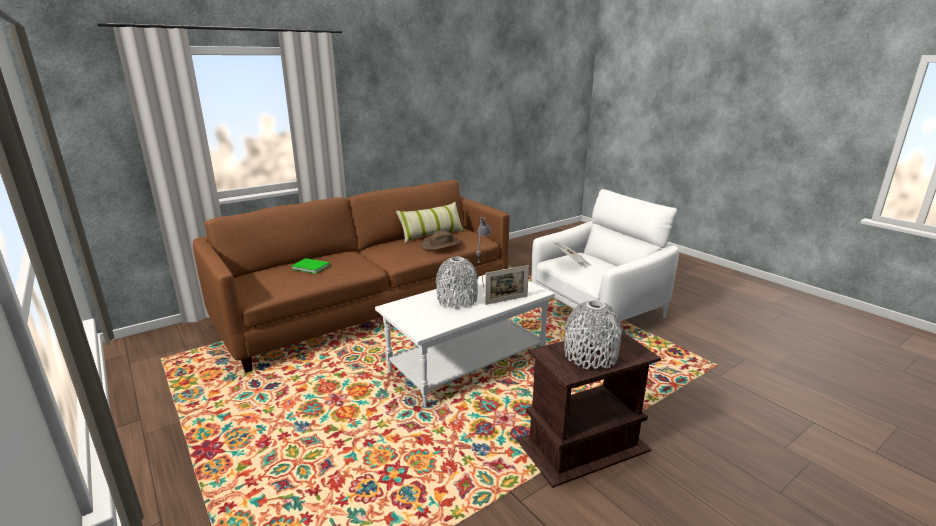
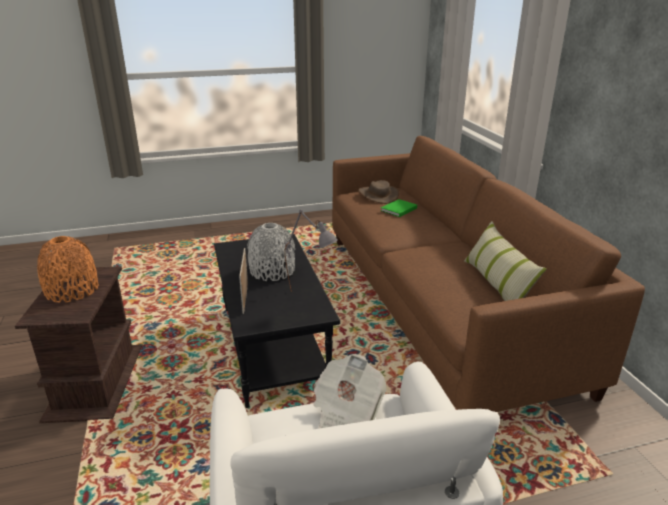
camera: 110 degrees right, 5 degrees up
white coffee table [375,269,555,407] -> black coffee table [214,234,340,408]
brown hat [420,230,463,250] -> brown hat moved to [358,180,399,204]
grey vase [564,300,623,369] -> orange vase [37,236,99,302]

